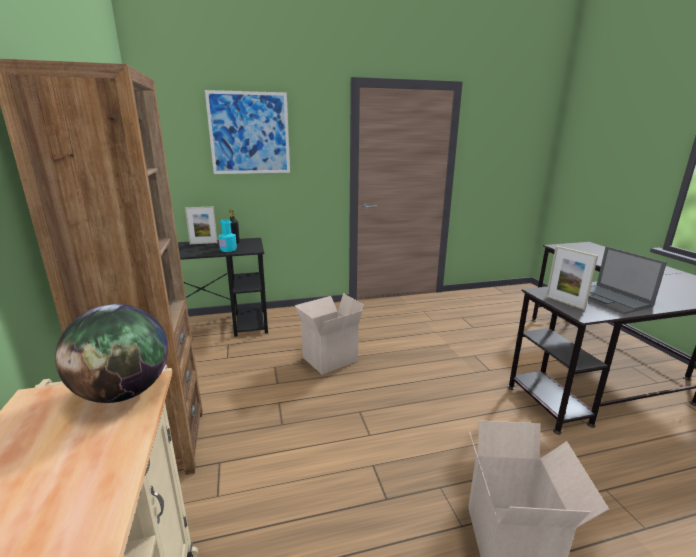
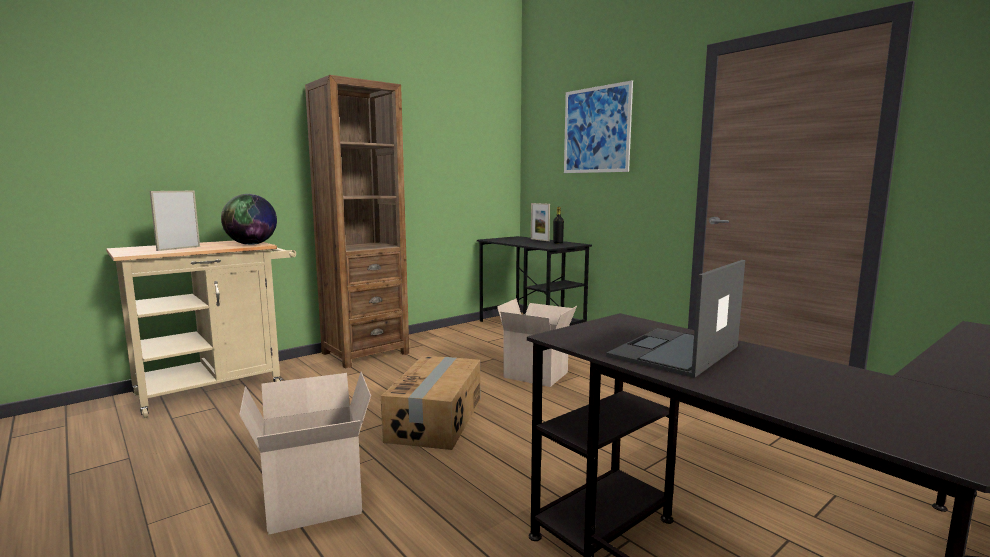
camera: 65 degrees right, 10 degrees down
turquoise bottle [218,219,237,252] -> none
picture frame [546,246,598,310] -> picture frame moved to [150,191,200,251]
none -> cardboard box [381,356,480,450]

